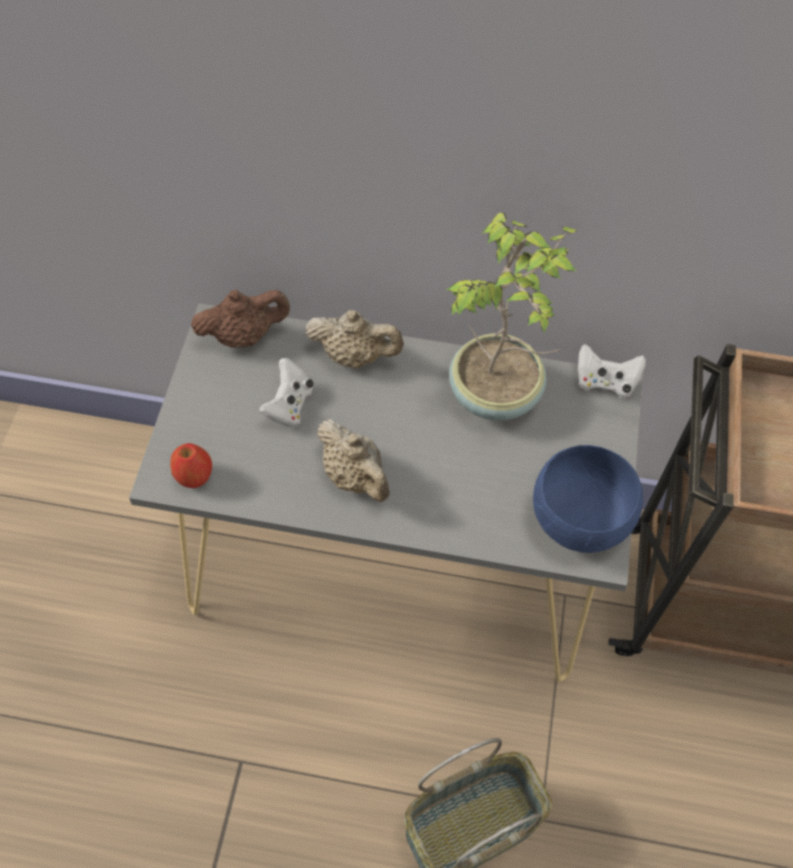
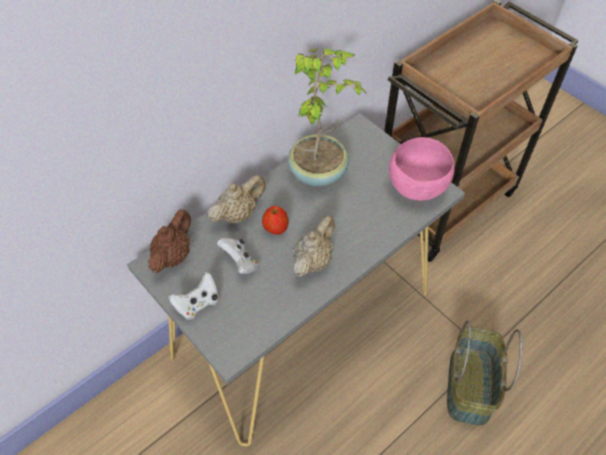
camera: 50 degrees left, 5 degrees down
apple [170,443,212,488] -> apple moved to [262,206,289,235]
beige teapot [317,419,390,502] -> beige teapot turned 60 degrees counterclockwise [293,216,335,277]
blue bowl [533,445,643,553] -> pink bowl [389,137,455,201]
white game controller [578,344,646,397] -> white game controller moved to [169,272,219,320]

